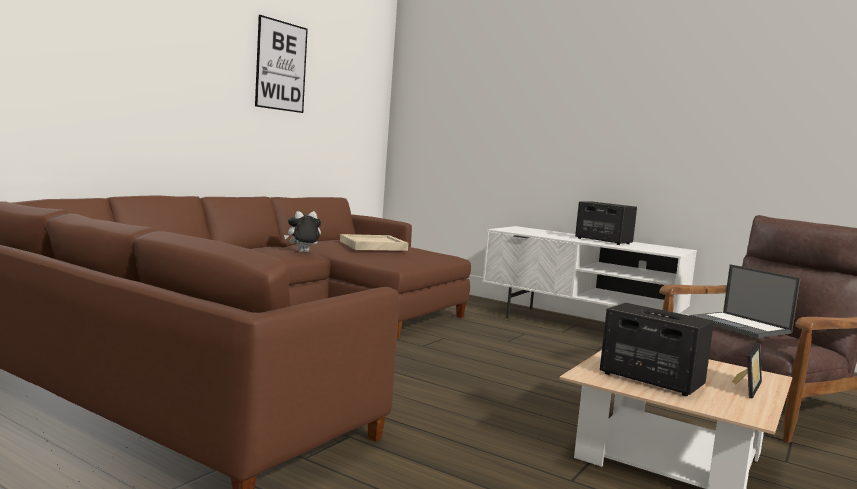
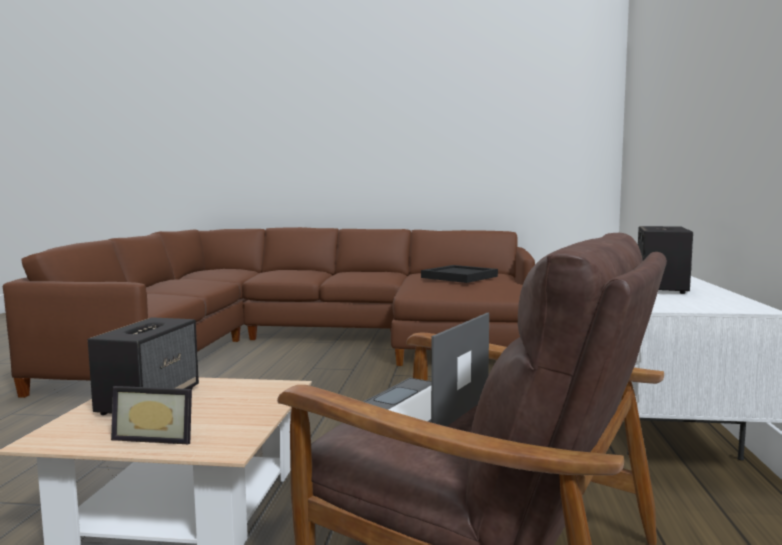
camera: 65 degrees right, 0 degrees up
picture [255,15,308,113] -> none
plush toy [284,211,321,252] -> none
beige tray [340,234,408,251] -> black tray [421,265,498,283]

